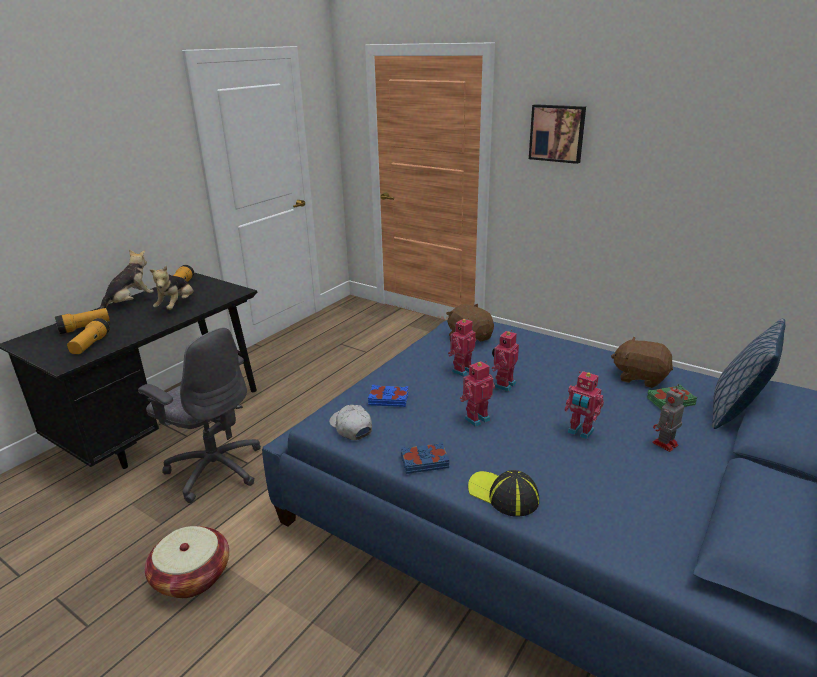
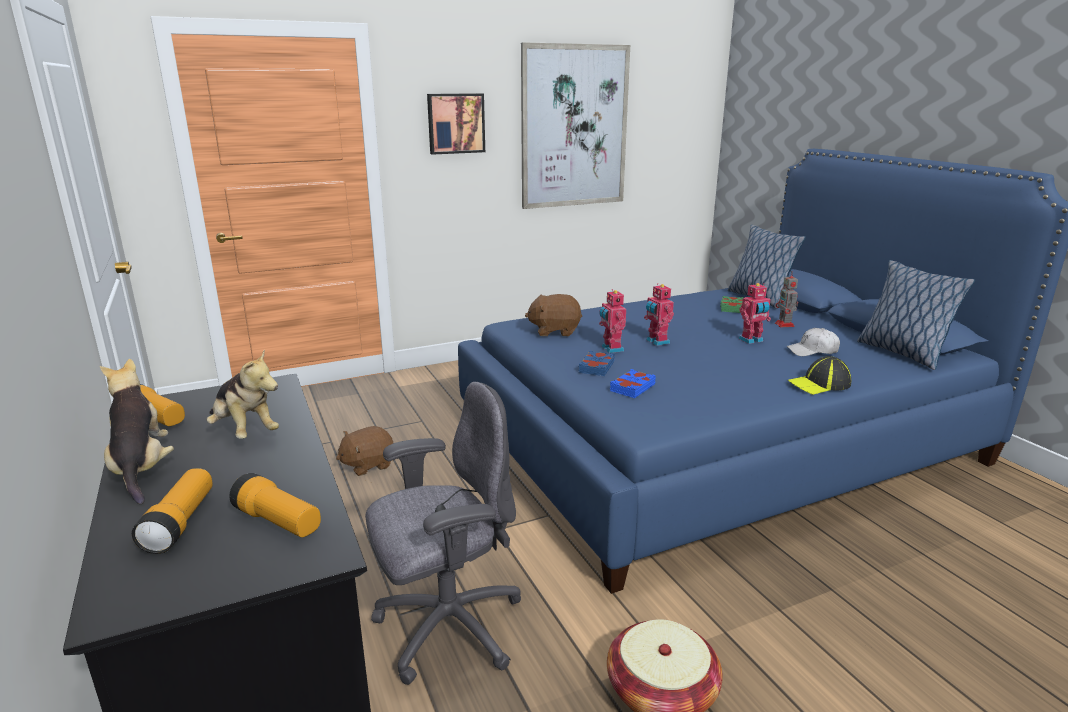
camera: 60 degrees left, 5 degrees down
white cap [329,405,372,440] -> white cap moved to [787,328,840,356]
blue book [401,442,449,474] -> blue book moved to [578,351,615,376]
toy robot [460,361,495,427] -> none
brown plush toy [611,337,673,388] -> brown plush toy moved to [336,426,393,476]
none -> picture [521,42,630,209]
none -> pillow [857,260,975,370]

